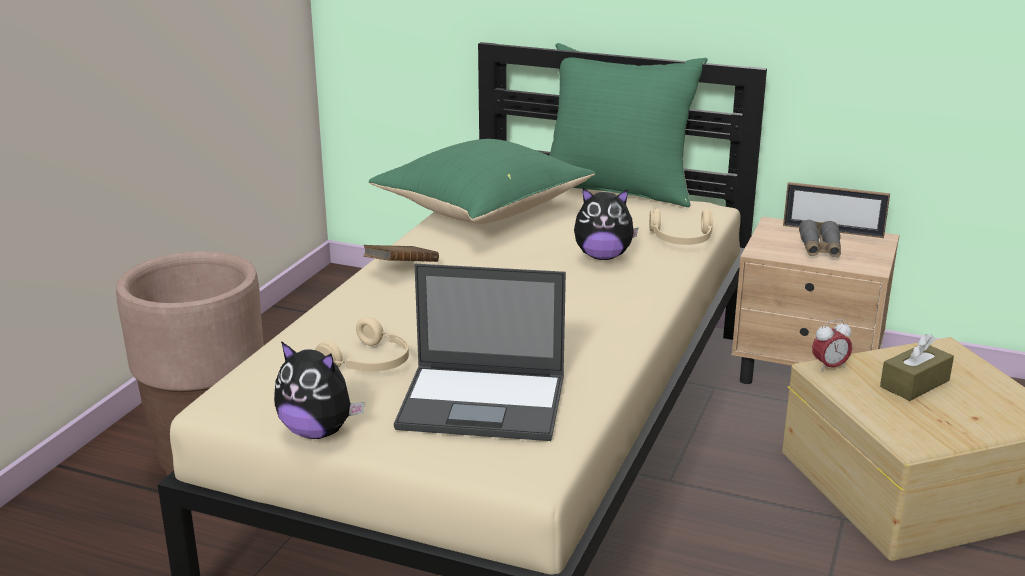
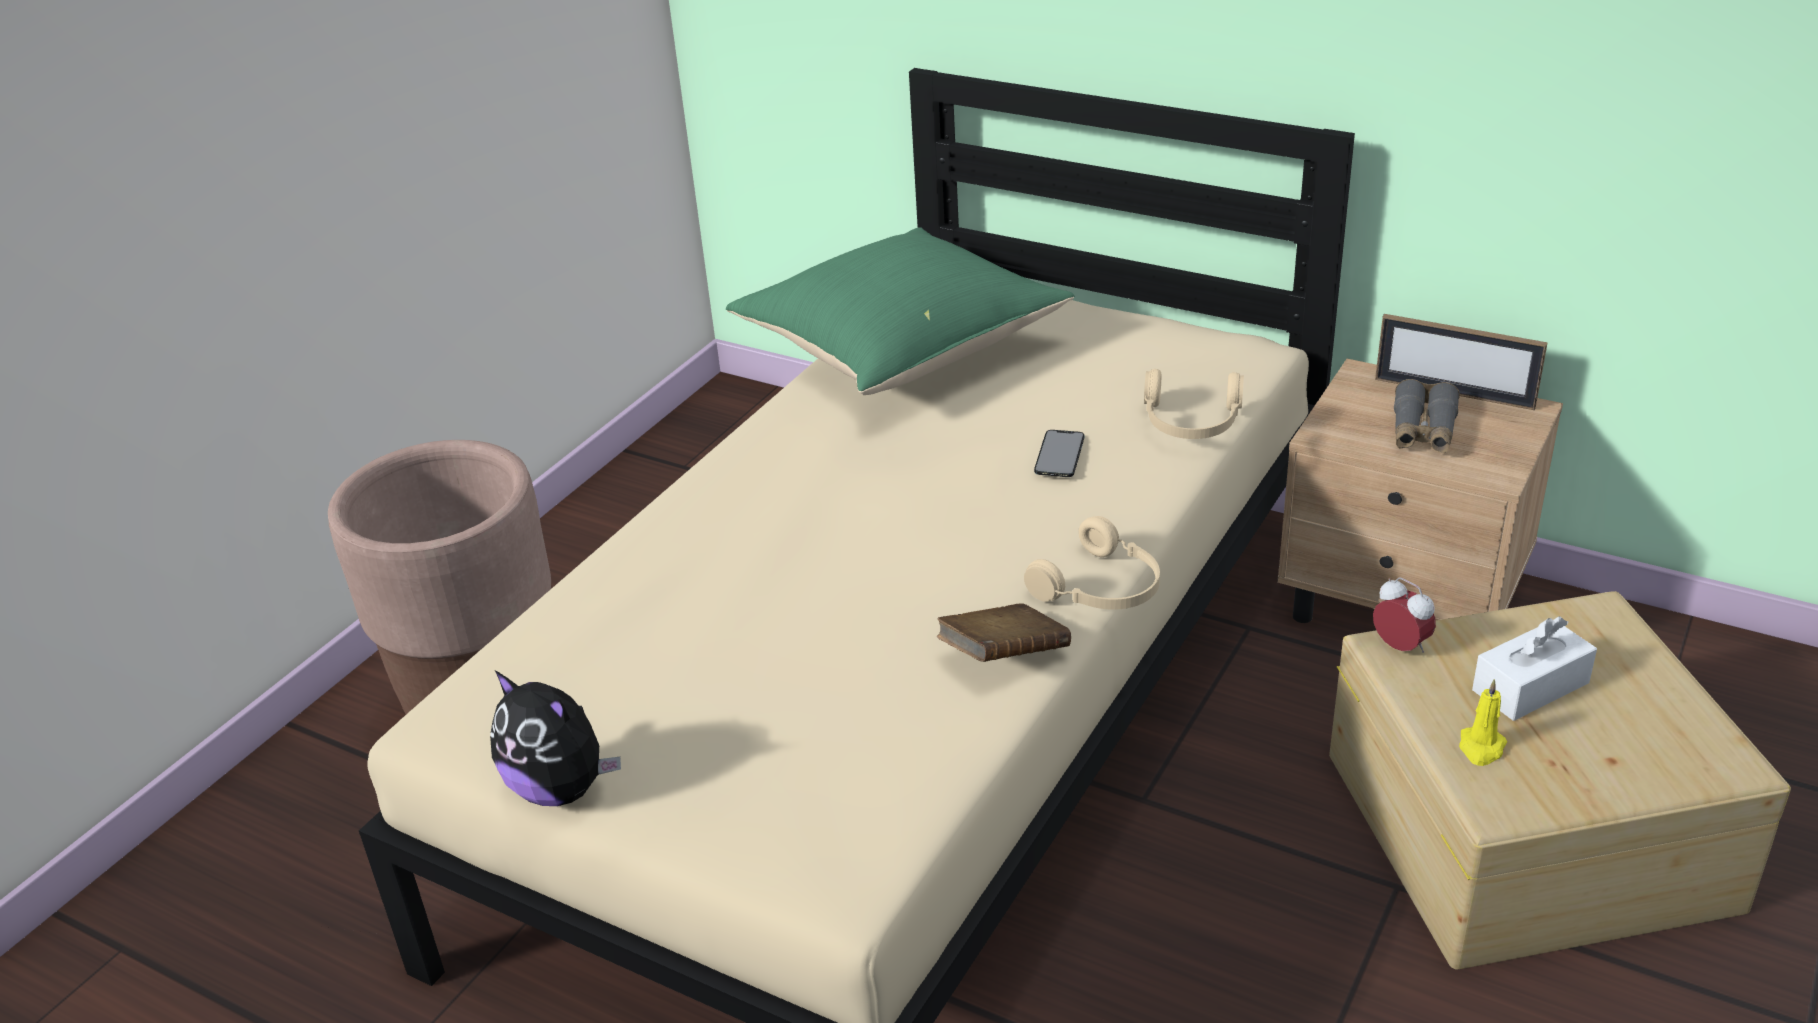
camera: 10 degrees right, 10 degrees up
beige headphones [315,317,409,372] -> beige headphones moved to [1024,516,1160,610]
brown book [363,245,439,262] -> brown book moved to [937,603,1071,662]
laptop [394,264,566,441] -> none
green pillow [549,43,708,207] -> none
plush toy [574,188,639,260] -> phone [1034,430,1084,477]
alarm clock [812,319,852,372] -> alarm clock turned 120 degrees counterclockwise [1373,577,1436,653]
brown tissue box [880,334,954,401] -> white tissue box [1472,616,1597,721]
none -> yellow candle [1459,679,1507,766]

